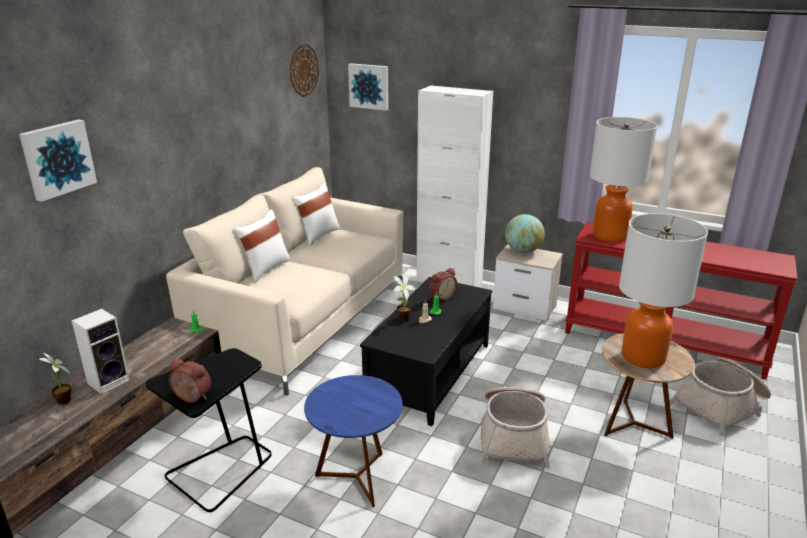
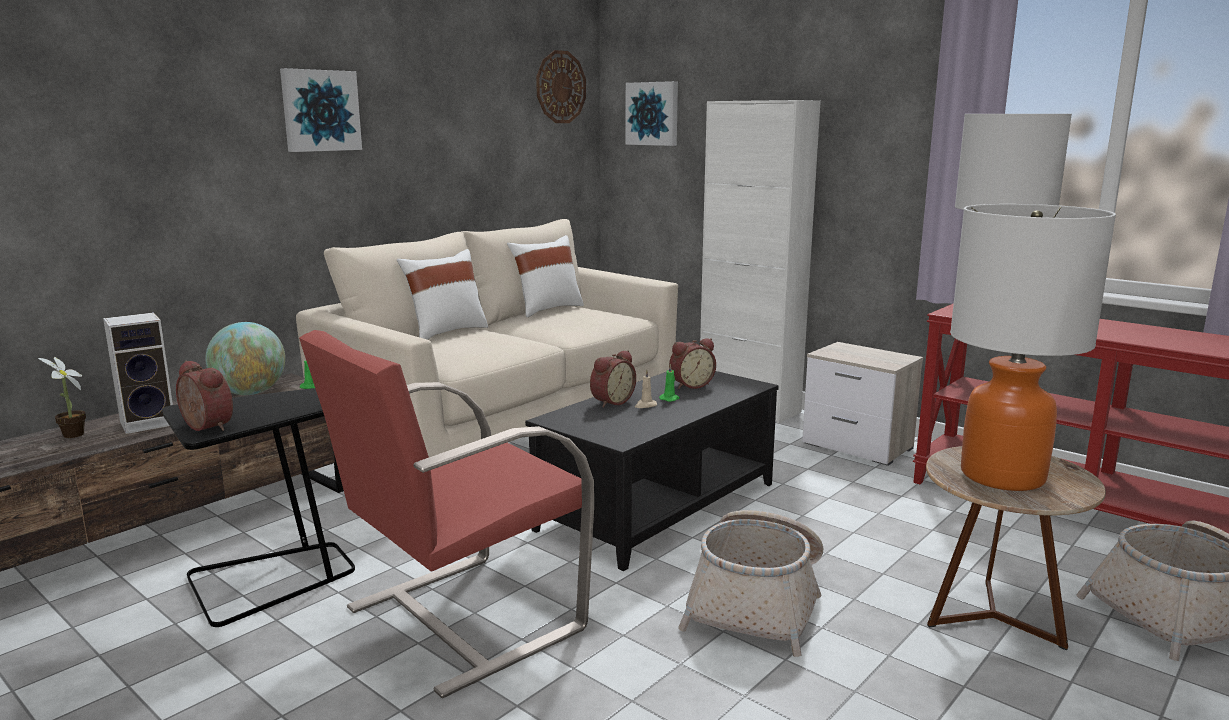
camera: 15 degrees right, 10 degrees down
picture [19,119,97,202] -> picture moved to [280,68,362,152]
blue side table [304,375,402,507] -> red armchair [299,330,594,698]
potted plant [394,275,415,321] -> alarm clock [590,350,636,408]
globe [505,214,545,253] -> globe moved to [205,322,285,395]

